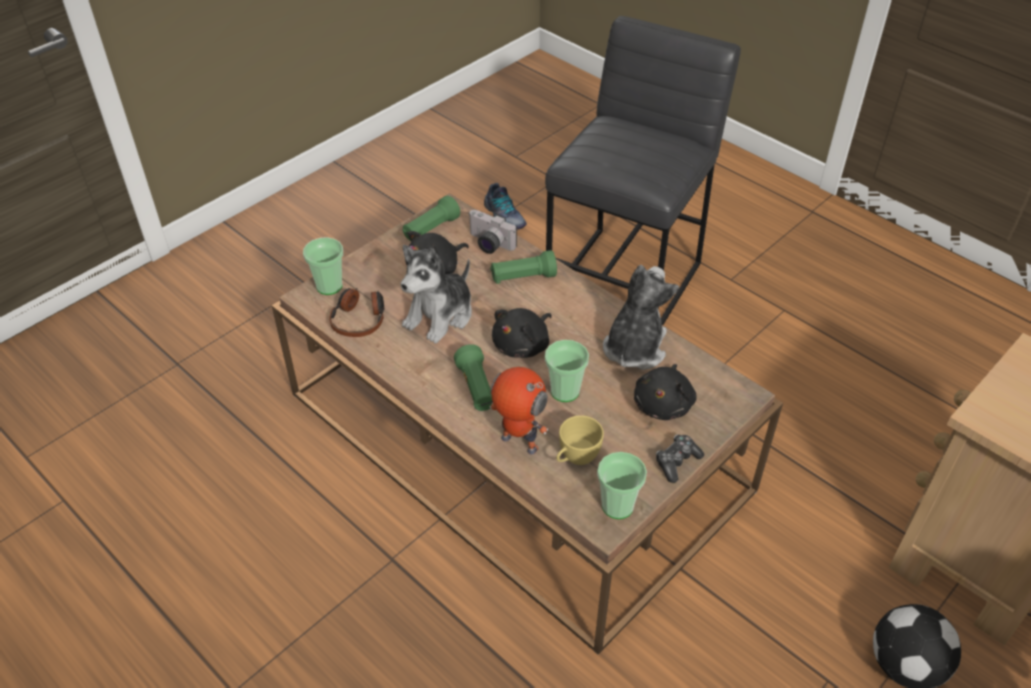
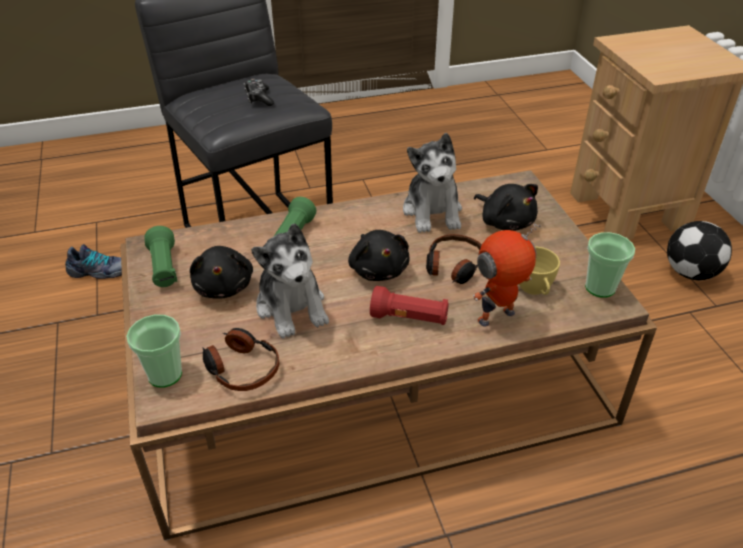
camera: 60 degrees left, 5 degrees down
green flashlight [454,344,493,411] -> red flashlight [370,286,449,325]
camera [468,210,517,254] -> none
cup [545,340,589,402] -> headphones [426,234,482,284]
plush toy [603,265,679,370] -> plush toy turned 150 degrees counterclockwise [403,133,462,233]
game controller [656,435,704,483] -> game controller moved to [244,78,274,106]

